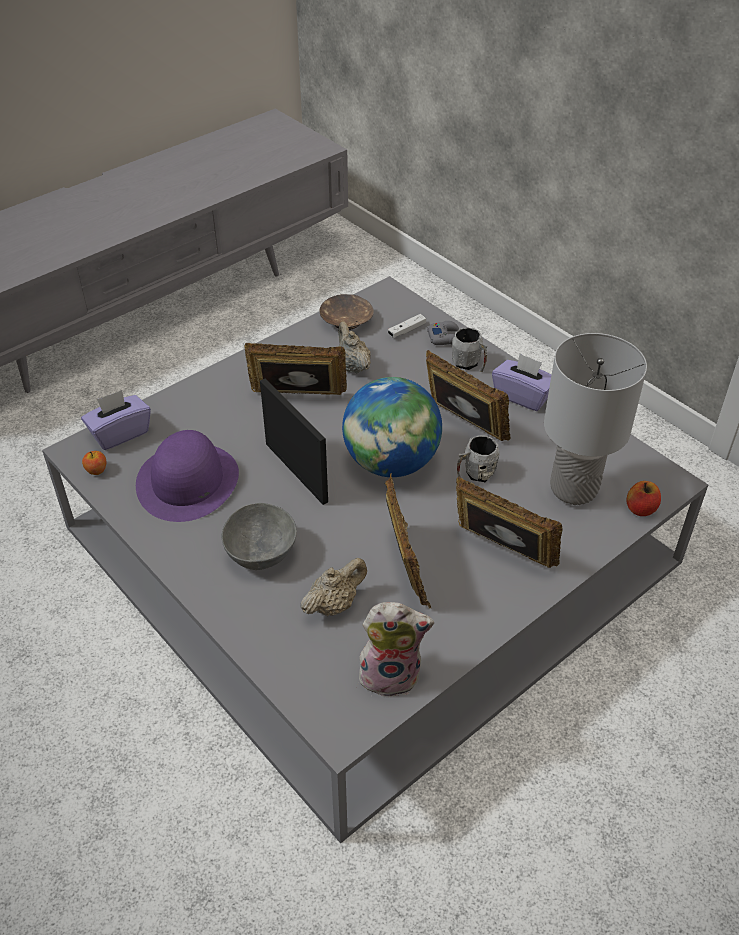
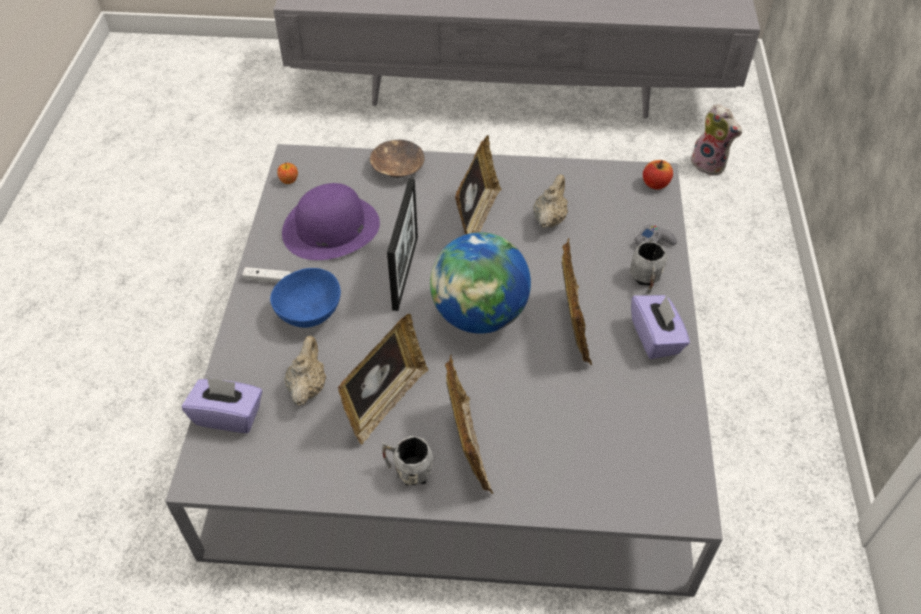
camera: 45 degrees right, 5 degrees up
purple tissue box [81,390,151,450] -> purple tissue box moved to [182,376,262,433]
grey bowl [222,503,297,570] -> blue bowl [270,268,341,328]
picture frame [244,343,347,395] -> picture frame turned 60 degrees clockwise [455,135,501,235]
beige teapot [301,558,367,616] -> beige teapot turned 90 degrees counterclockwise [284,336,326,406]
brown bowl [320,294,374,330] -> brown bowl moved to [370,140,425,178]
plush toy [359,602,434,697] -> plush toy moved to [691,104,742,176]
white game controller [388,314,426,338] -> white game controller moved to [242,267,291,283]
grey mug [457,435,500,482] -> grey mug moved to [382,435,433,486]
grey table lamp [544,333,647,505] -> none
apple [627,481,661,516] -> apple moved to [643,160,673,190]

